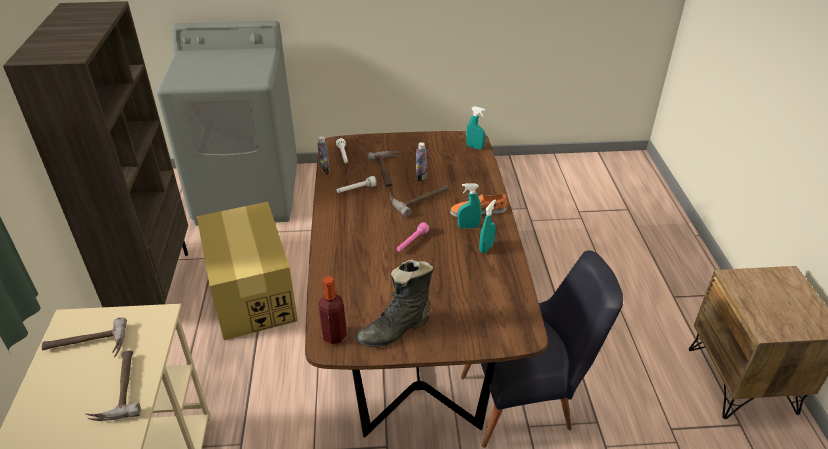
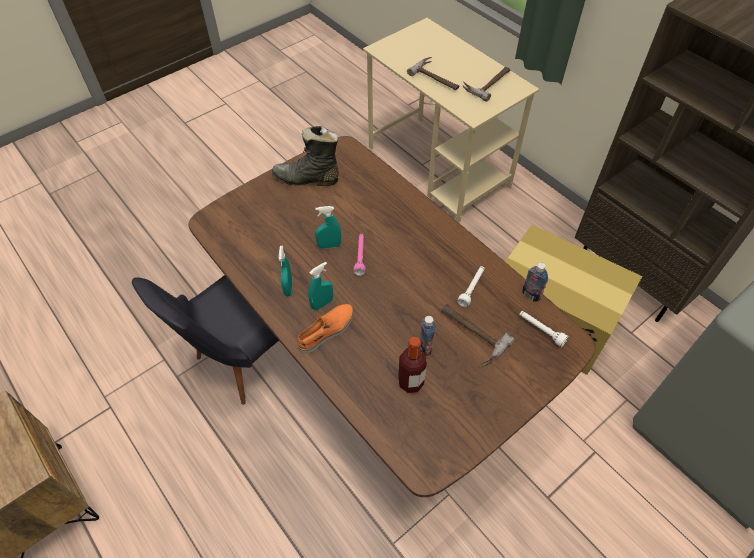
camera: 145 degrees right, 15 degrees up
bottle [318,276,347,344] -> bottle moved to [398,337,427,393]
black boot [356,259,433,347] -> black boot turned 105 degrees counterclockwise [272,126,339,186]
hammer [390,185,449,217] -> none
turquoise spray bottle [466,106,486,149] -> turquoise spray bottle moved to [315,206,341,249]

